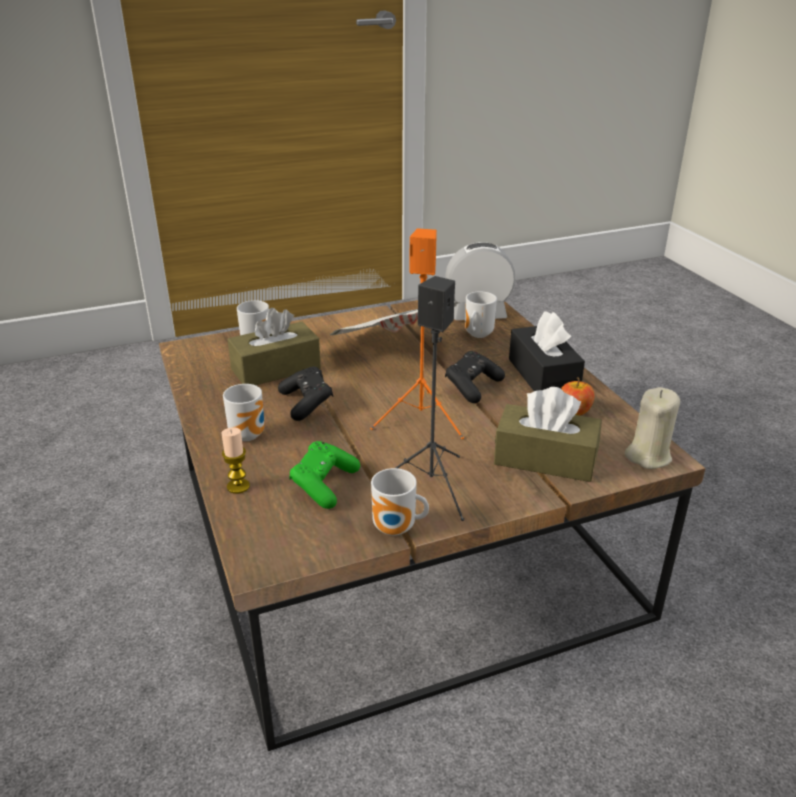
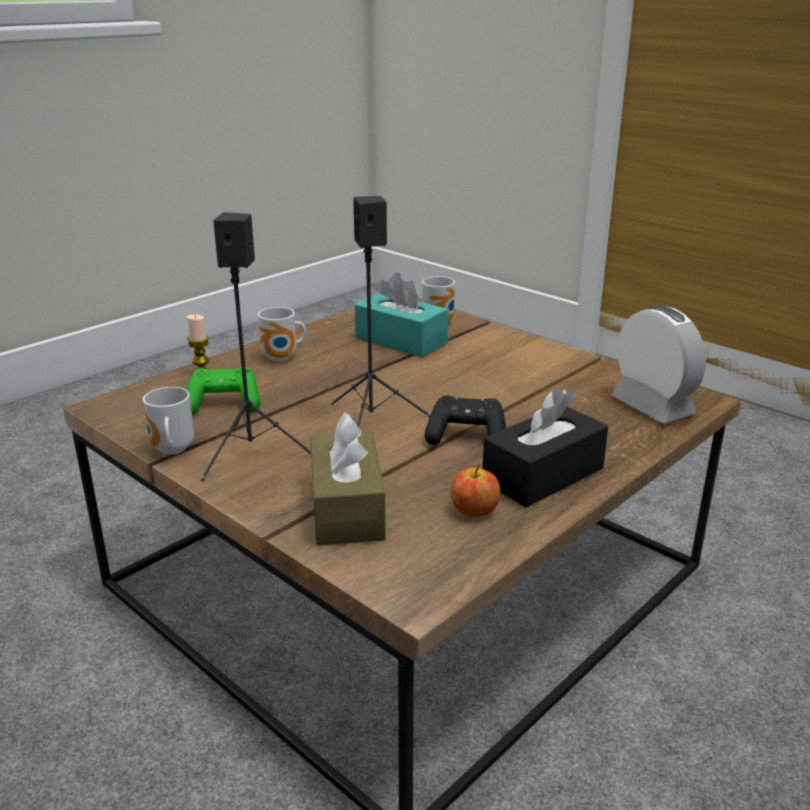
camera: 65 degrees right, 5 degrees down
brown tissue box [227,308,321,385] -> turquoise tissue box [355,272,449,357]
black game controller [278,367,334,421] -> none
newspaper [330,302,459,336] -> none
orange speaker [370,228,464,439] -> black speaker [331,196,431,427]
mug [465,292,497,338] -> none
beige candle [625,387,680,469] -> none

